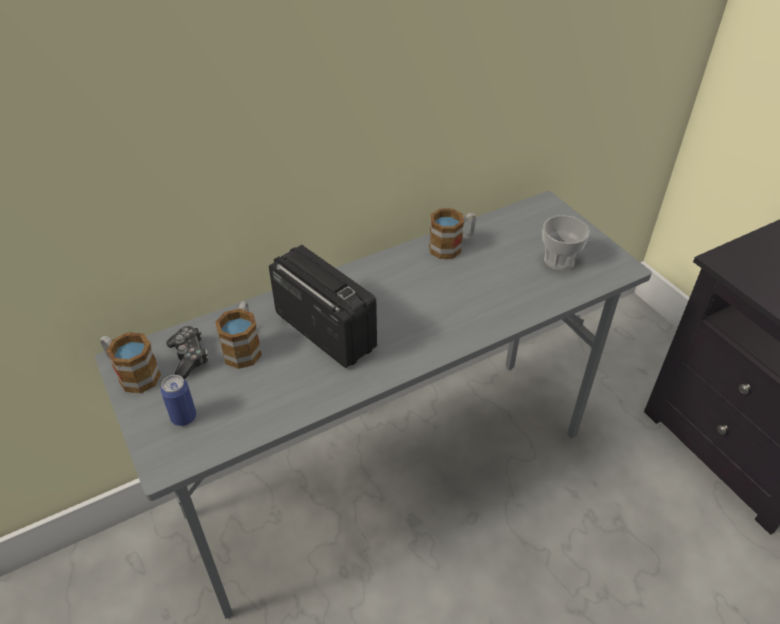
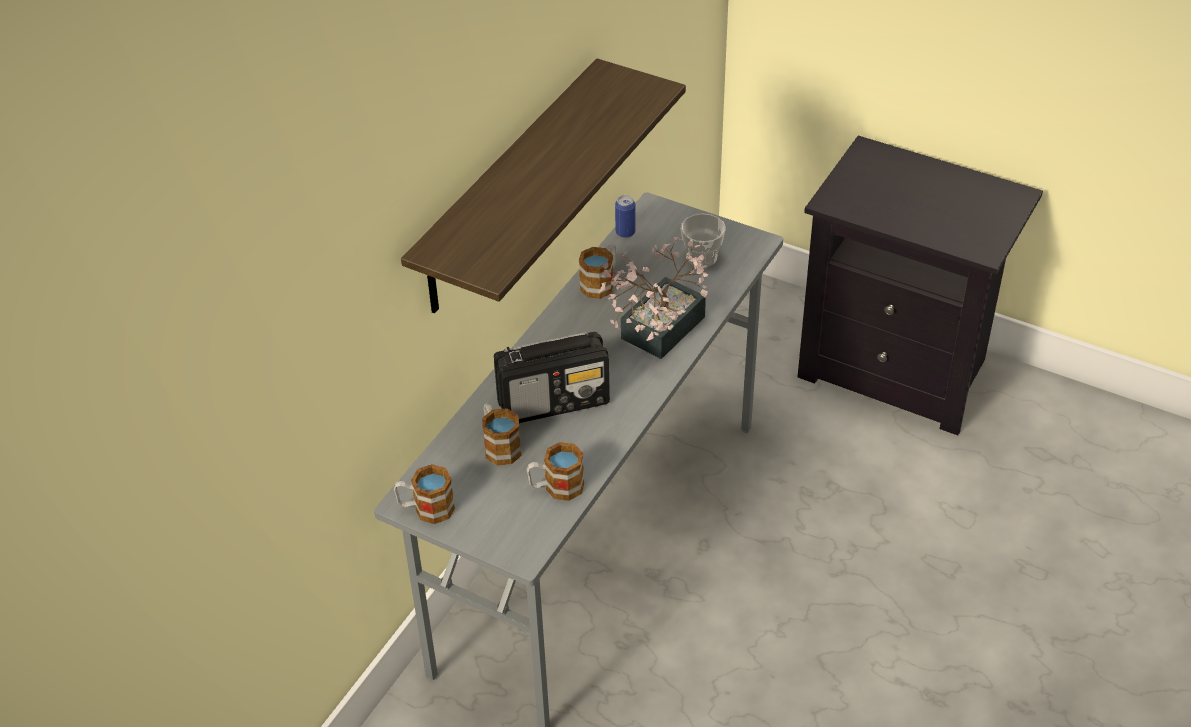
camera: 30 degrees left, 0 degrees up
can [160,375,196,426] -> can moved to [615,195,636,238]
game controller [166,326,208,379] -> none
radio [269,245,377,368] -> radio turned 150 degrees clockwise [494,332,610,423]
none -> shelf [401,58,686,314]
none -> mug [526,442,585,501]
none -> potted plant [599,237,708,359]

